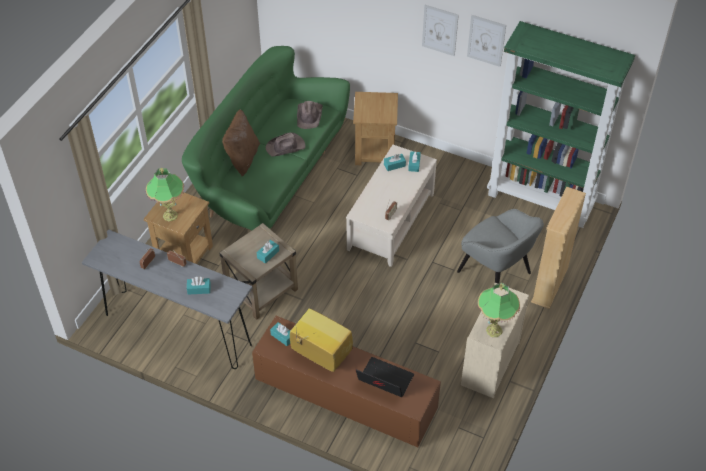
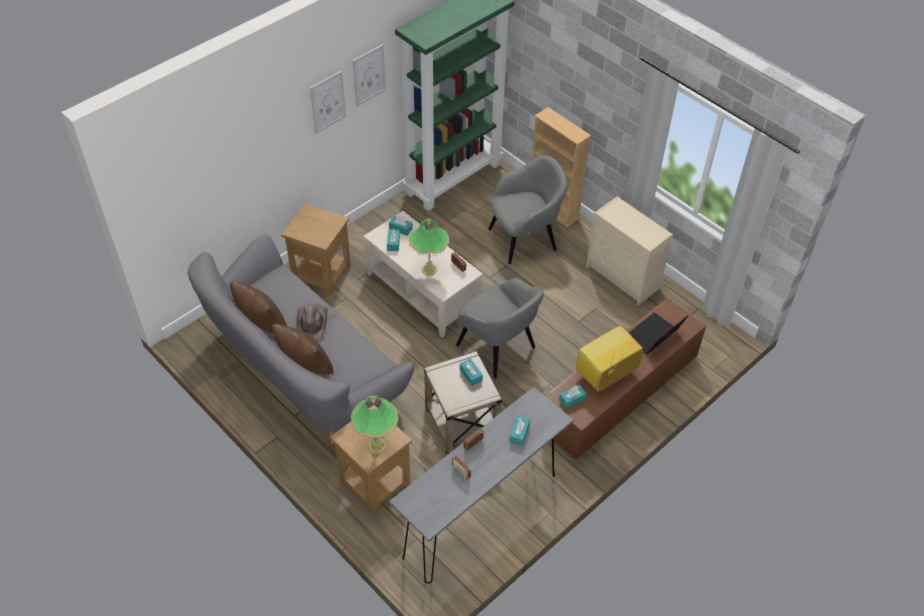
camera: 70 degrees left, 0 degrees up
green sofa [182,46,350,230] -> grey sofa [188,234,414,444]
brown hat [297,101,323,129] -> none
table lamp [477,283,520,337] -> table lamp moved to [409,218,449,276]
none -> brown pillow [230,281,287,333]
none -> grey armchair [456,278,544,378]

